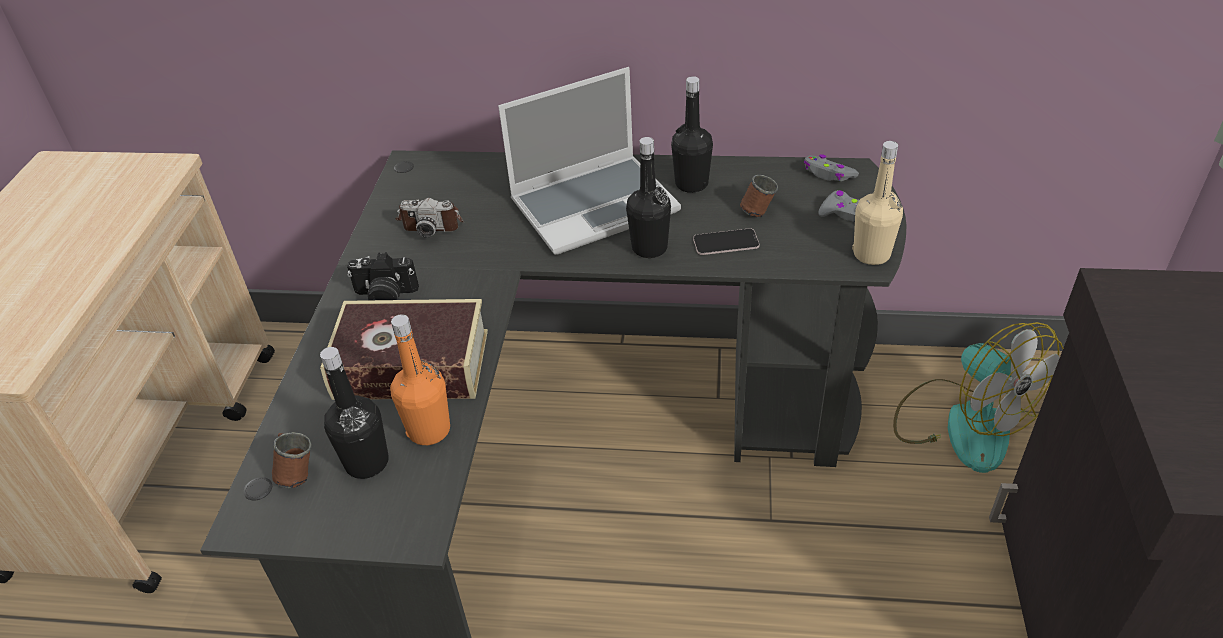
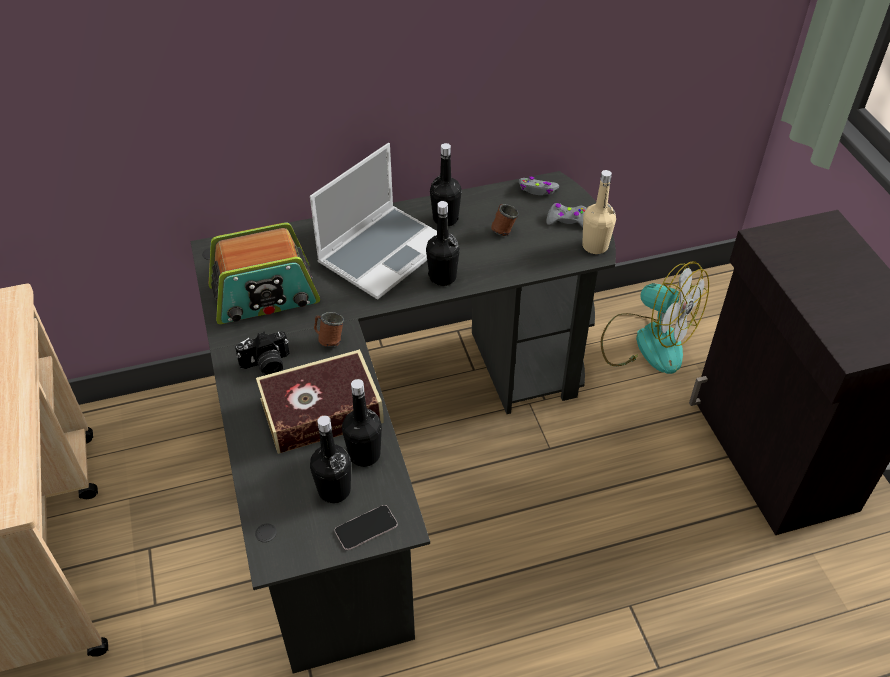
camera: 25 degrees left, 5 degrees up
brown mug [272,432,312,488] -> brown mug moved to [314,312,344,347]
orange bottle [390,314,450,445] -> black bottle [342,379,382,467]
camera [395,198,464,238] -> radio [209,223,320,324]
phone [693,228,760,255] -> phone moved to [335,505,398,550]

